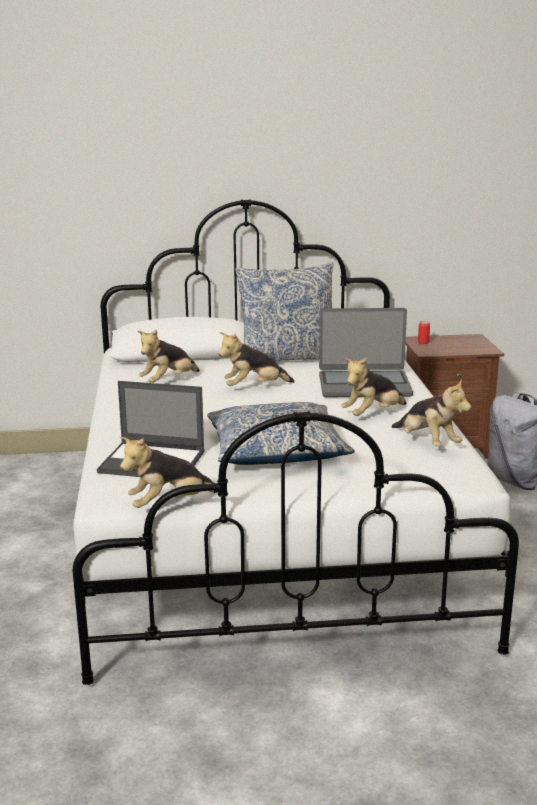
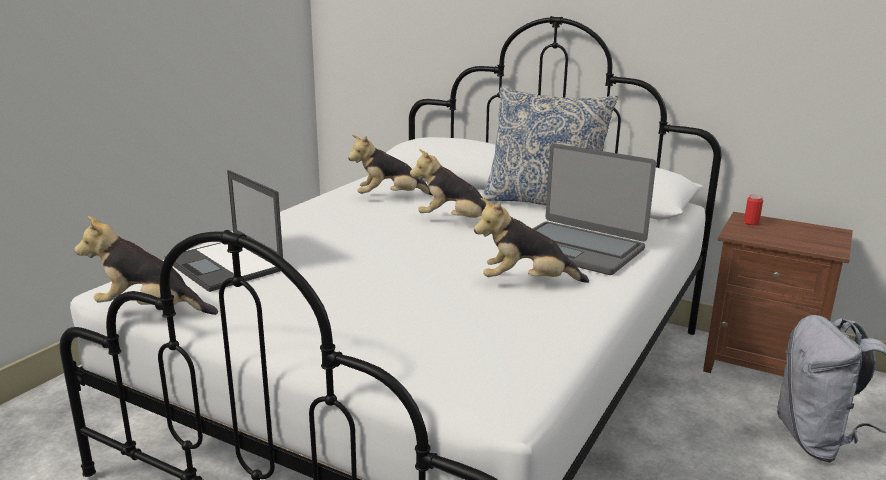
camera: 35 degrees right, 0 degrees up
pillow [207,402,355,465] -> none
plush toy [391,378,471,446] -> none

